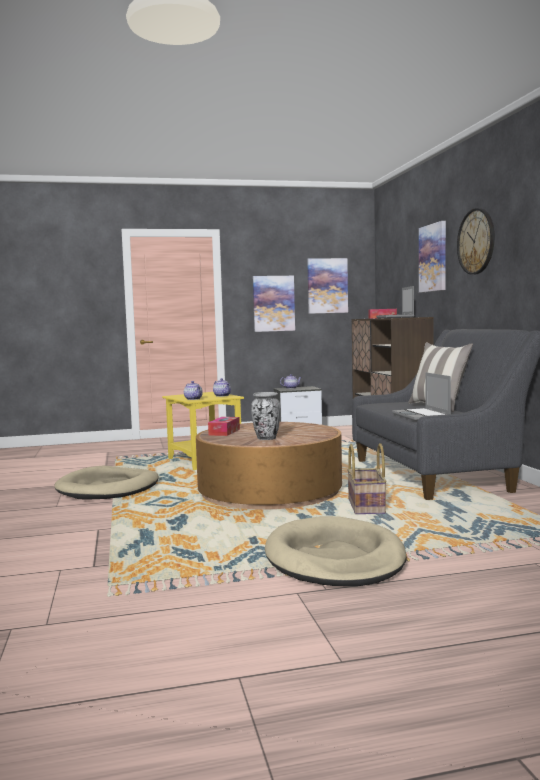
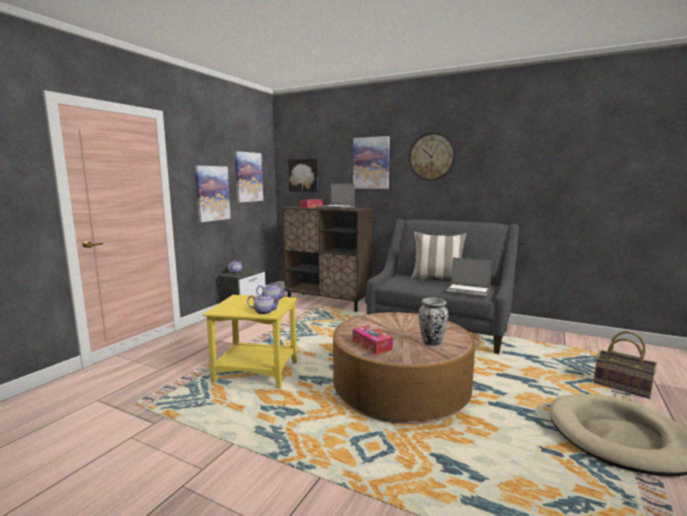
camera: 50 degrees left, 5 degrees up
beige dog bed [54,466,159,500] -> none
basket [347,443,387,514] -> basket moved to [594,331,657,399]
none -> picture [288,158,317,192]

